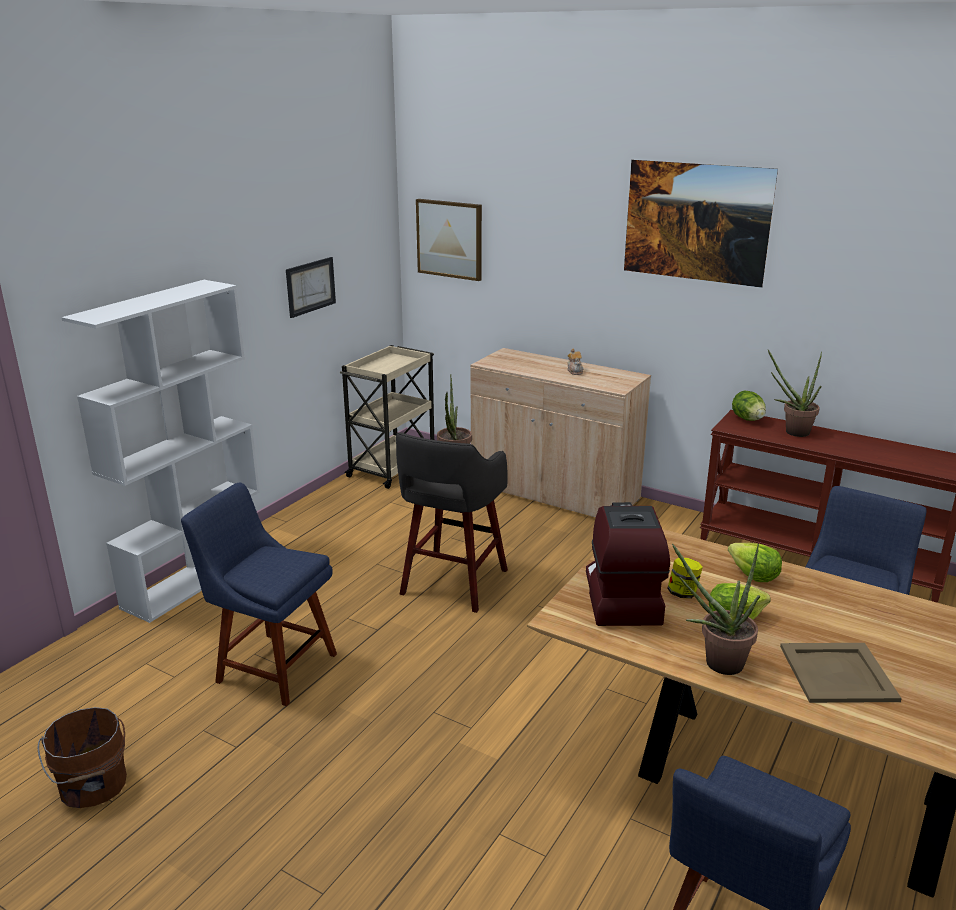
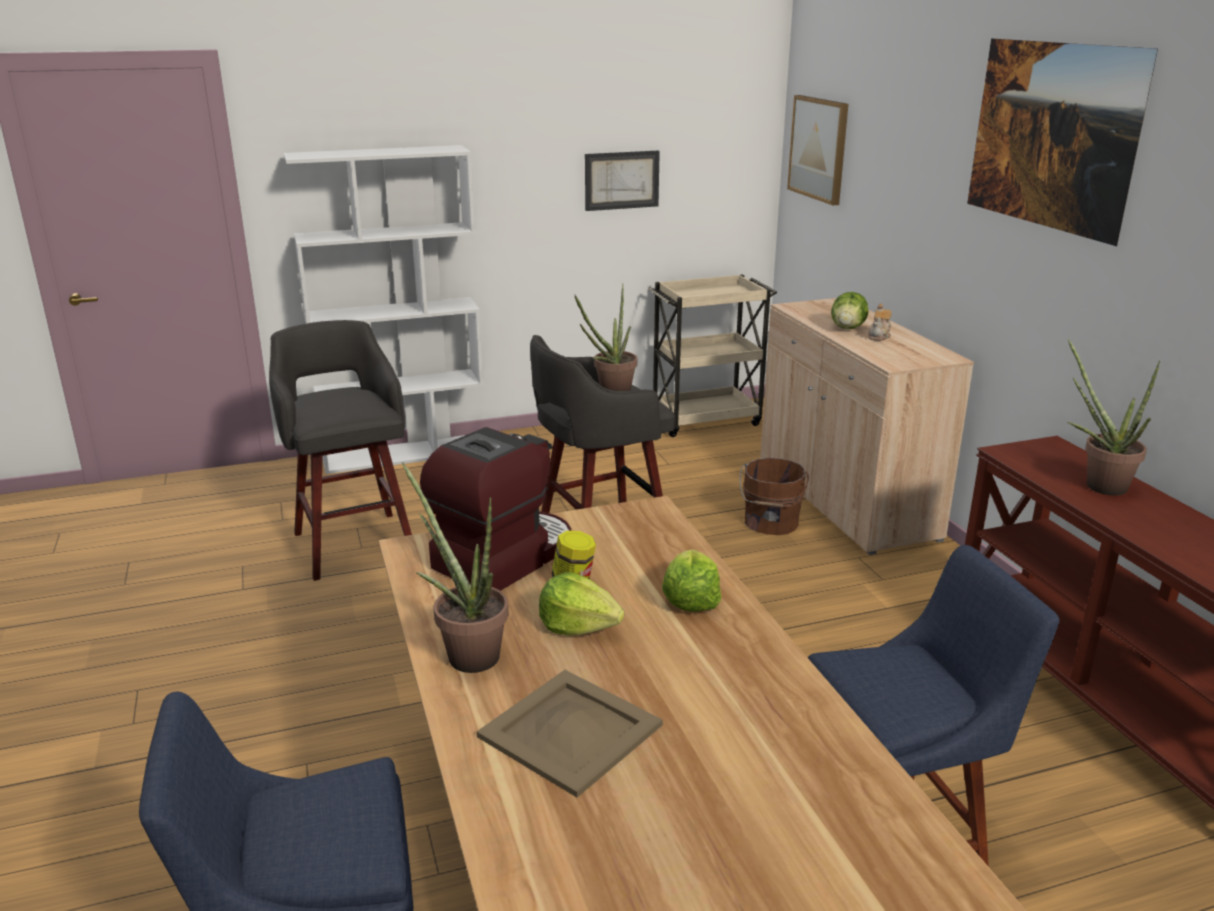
camera: 40 degrees right, 0 degrees up
brown bucket [37,707,127,808] -> brown bucket moved to [740,458,809,535]
blue chair [181,482,337,706] -> grey stool [269,320,412,581]
lettuce [732,391,766,421] -> lettuce moved to [831,292,868,329]

